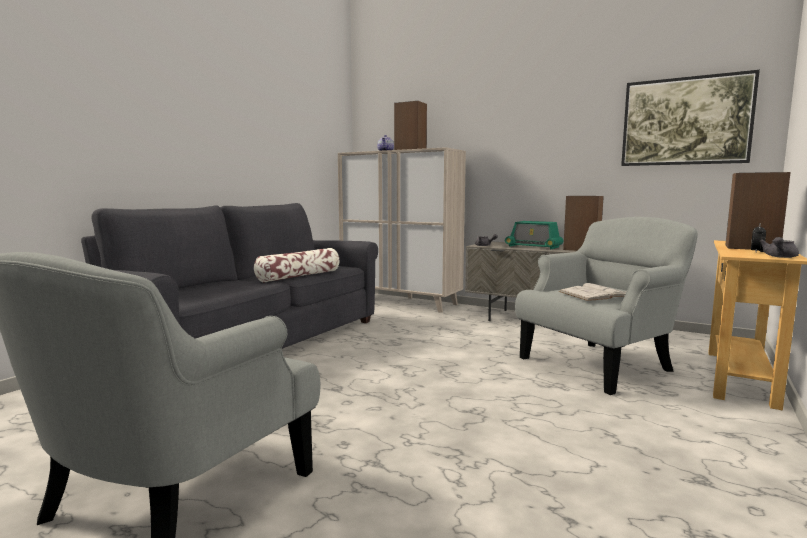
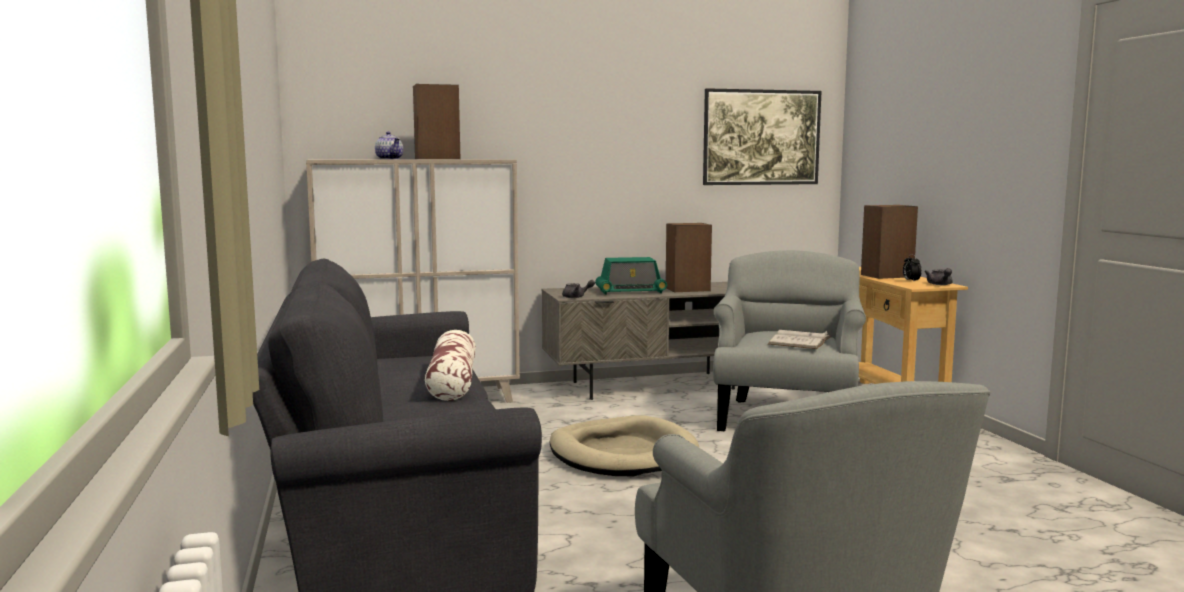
camera: 45 degrees left, 0 degrees up
none -> beige dog bed [549,415,699,476]

